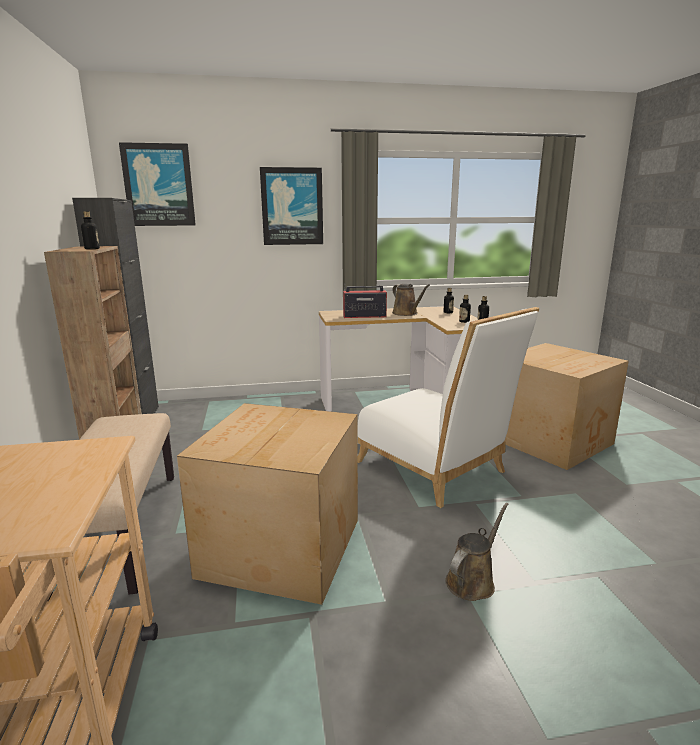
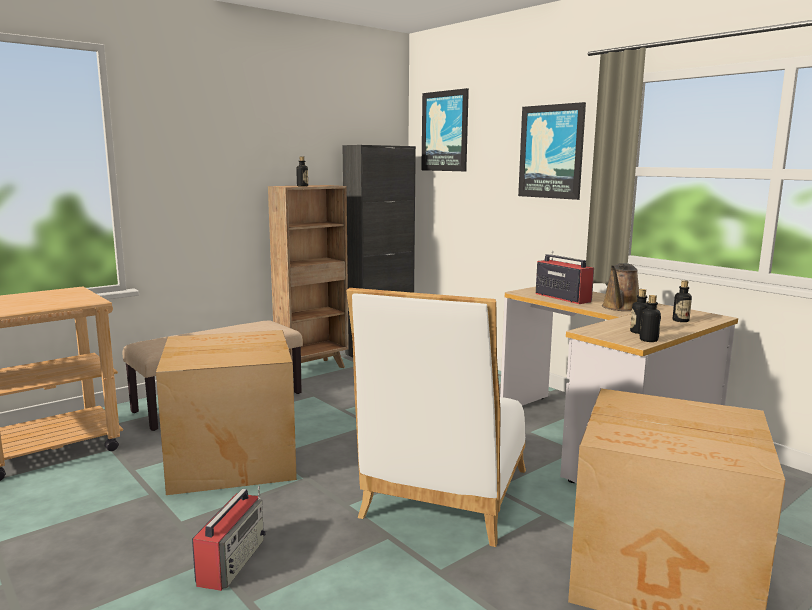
camera: 60 degrees right, 5 degrees down
brown watering can [445,503,508,601] -> radio [192,486,267,591]

